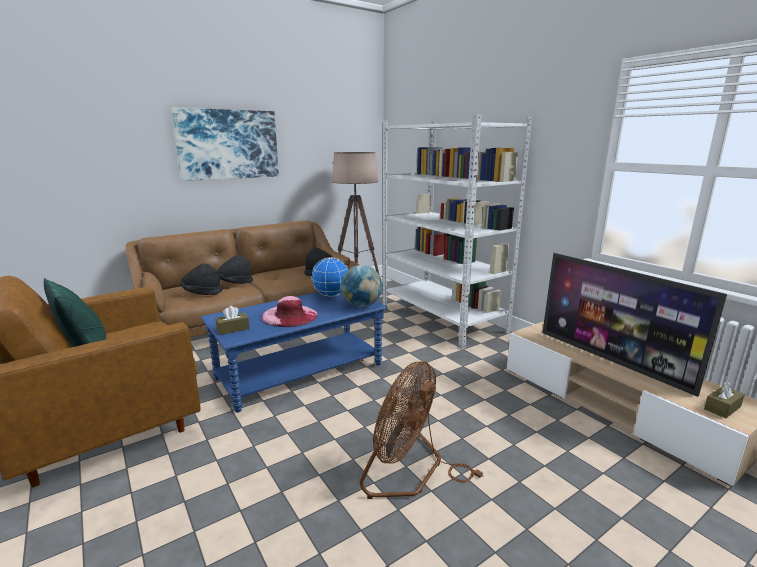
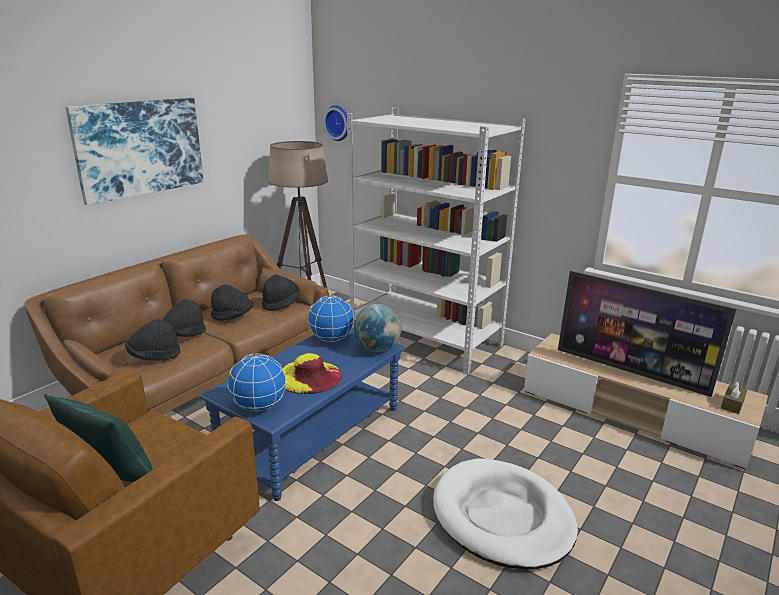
camera: 20 degrees left, 5 degrees up
brown tissue box [215,306,250,335] -> globe [228,354,286,411]
pink hat [261,296,318,327] -> yellow hat [282,353,342,394]
brown fan [360,361,484,499] -> white dog bed [433,458,578,569]
none -> black hat [211,285,254,320]
none -> wall clock [323,105,350,141]

